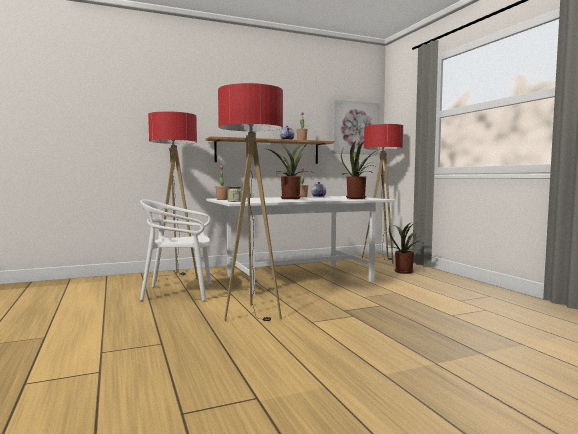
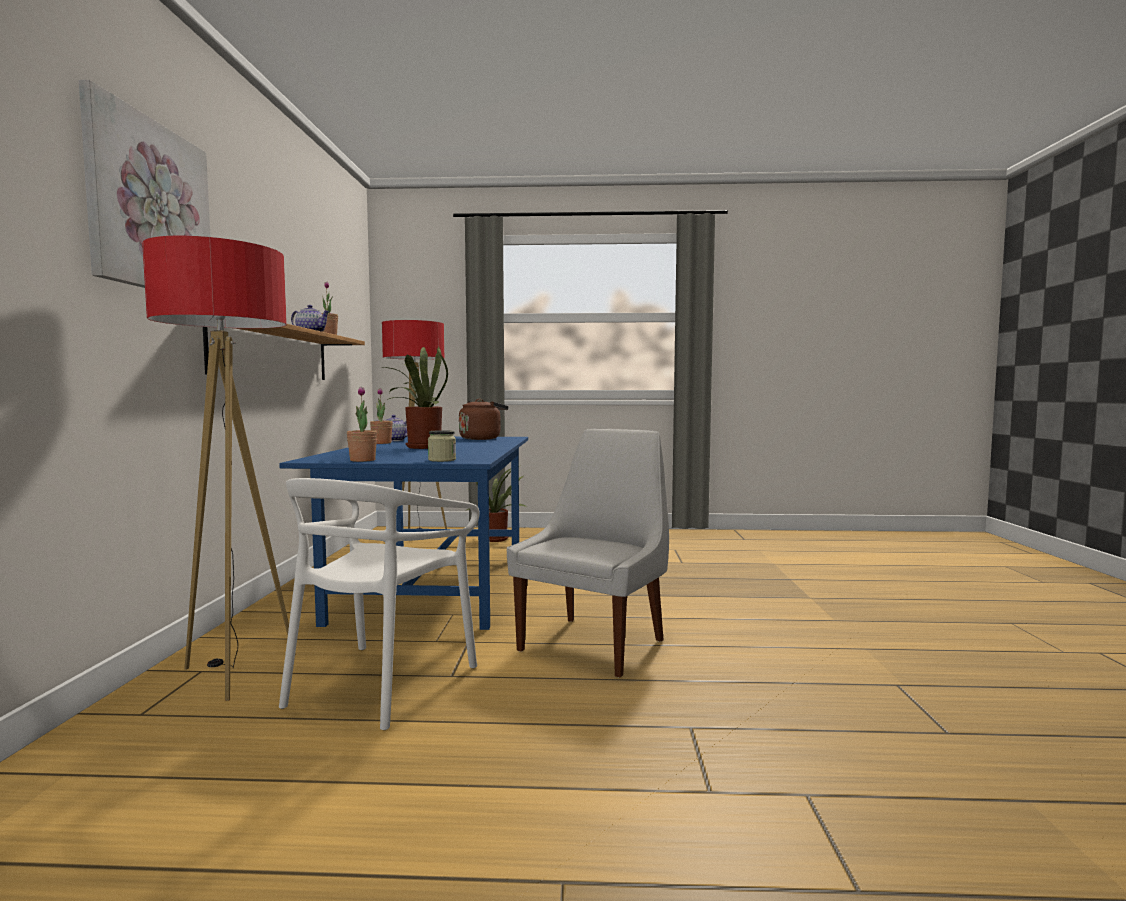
camera: 65 degrees left, 0 degrees up
white dining table [206,196,396,295] -> blue dining table [279,436,528,630]
floor lamp [218,83,283,321] -> white chair [507,429,669,677]
picture [332,99,379,155] -> picture moved to [79,79,211,288]
potted plant [341,141,377,199] -> brown kettle [459,399,508,440]

